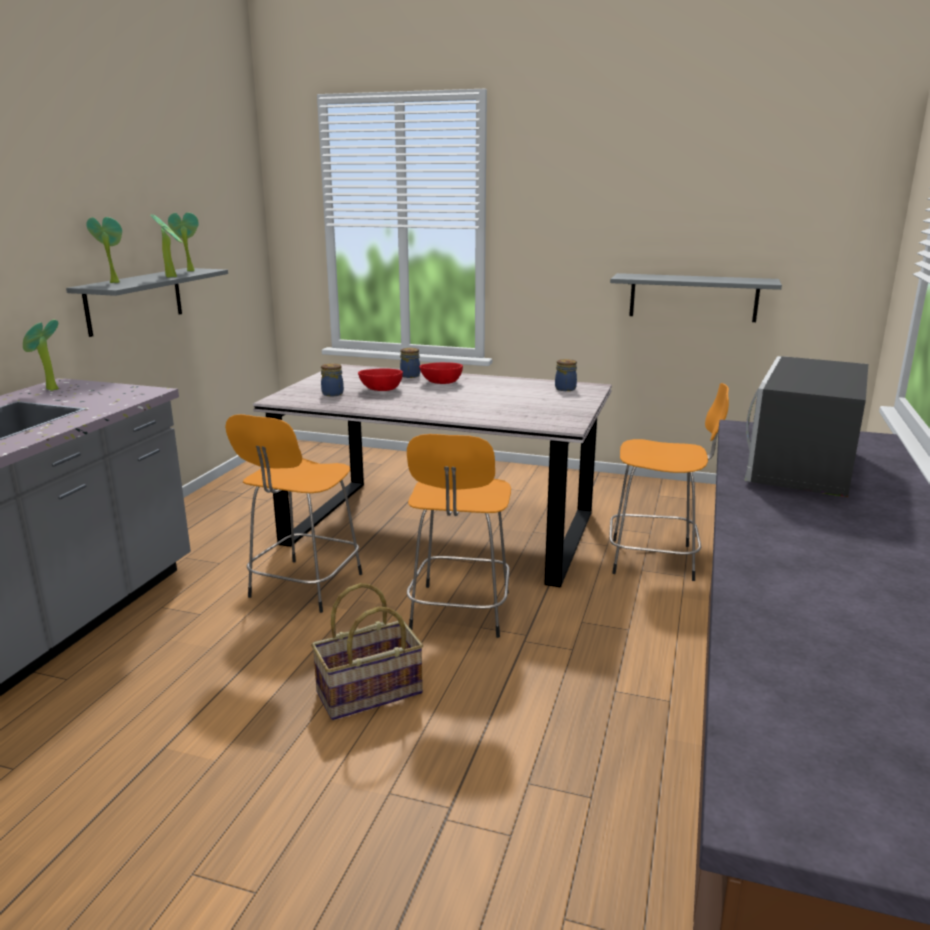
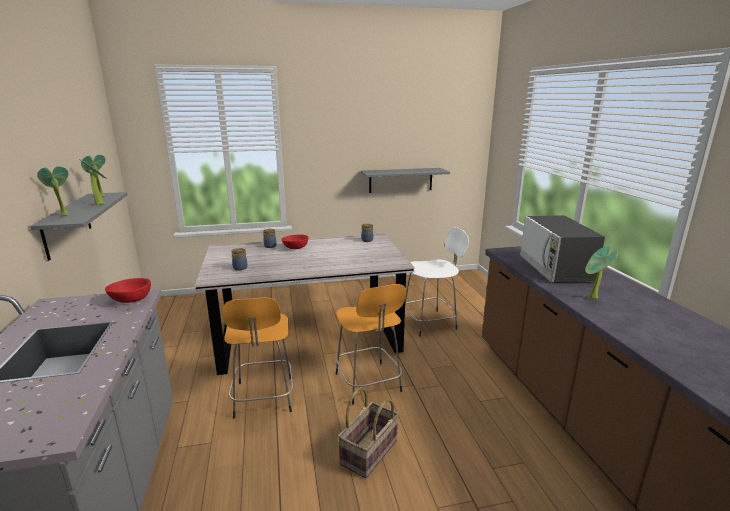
camera: 30 degrees left, 0 degrees up
potted plant [23,320,59,391] -> potted plant moved to [585,247,618,299]
red bowl [358,368,403,391] -> red bowl moved to [105,278,151,303]
orange stool [609,383,729,581] -> white stool [405,227,469,337]

